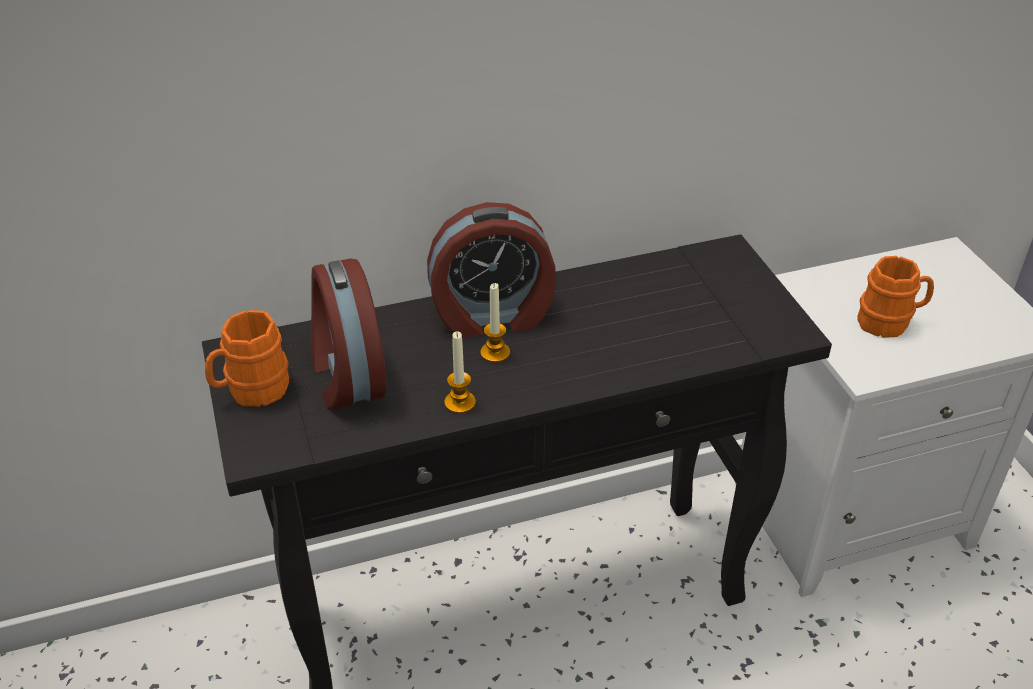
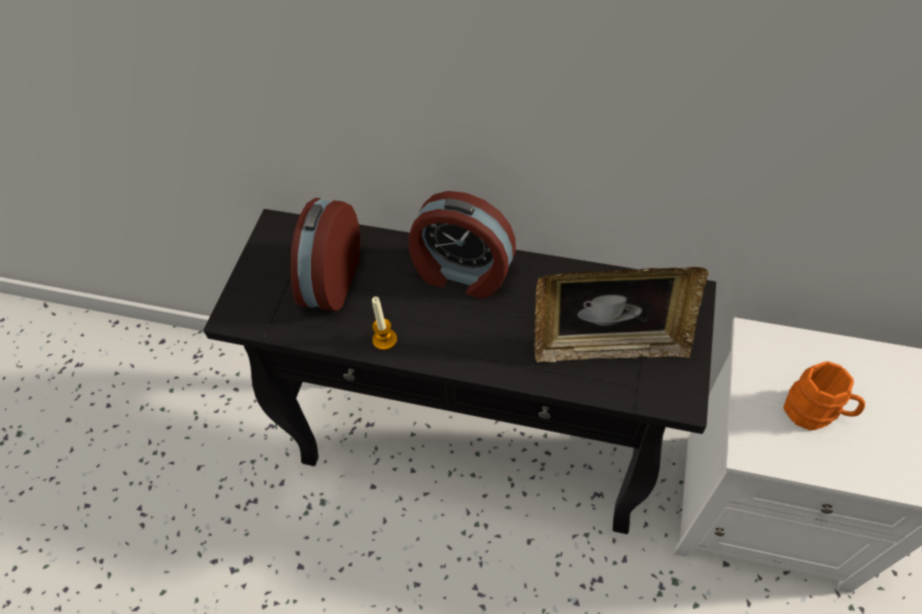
camera: 35 degrees right, 15 degrees up
orange mug [205,310,289,407] -> none
candle [481,283,510,363] -> none
none -> picture frame [534,267,708,363]

